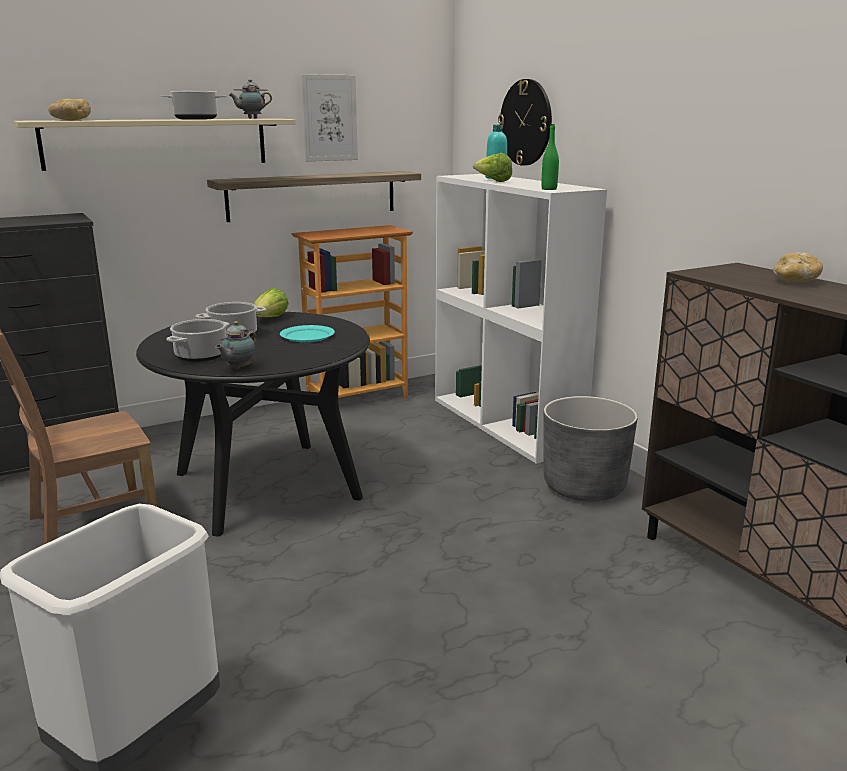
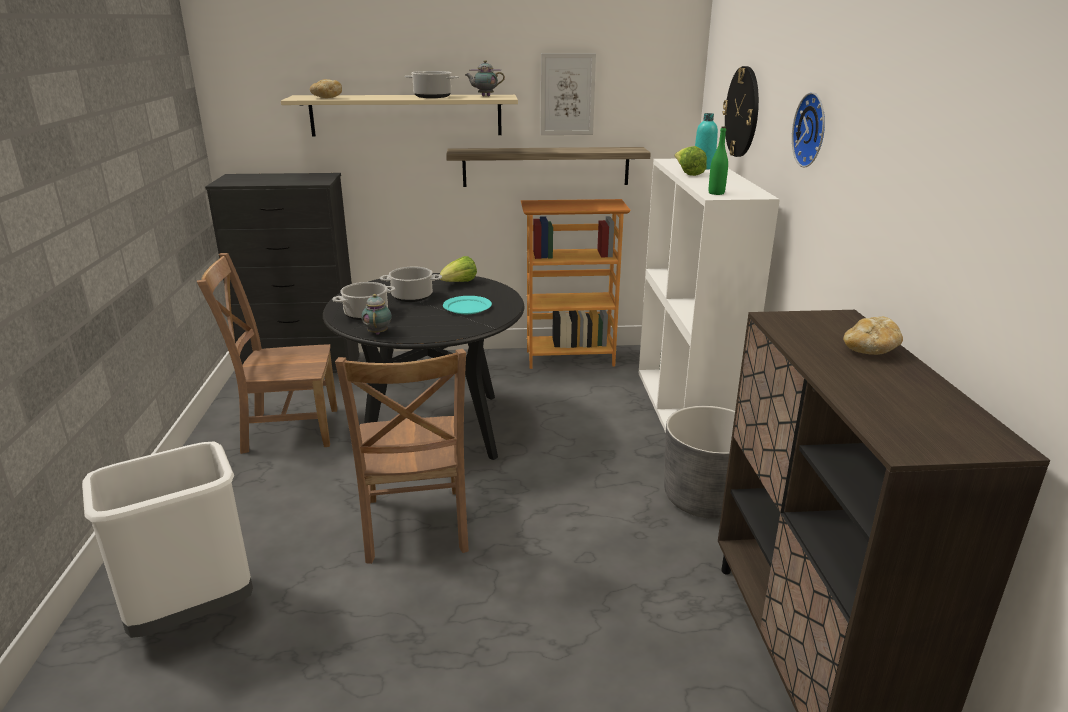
camera: 25 degrees right, 5 degrees up
teapot [215,321,257,369] -> teapot turned 120 degrees clockwise [361,294,392,335]
none -> brown chair [335,349,469,564]
none -> wall clock [792,92,825,167]

